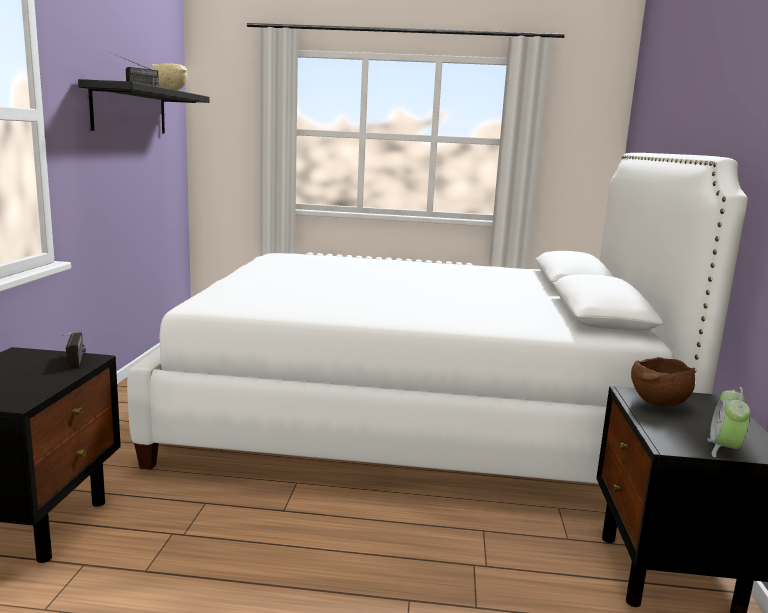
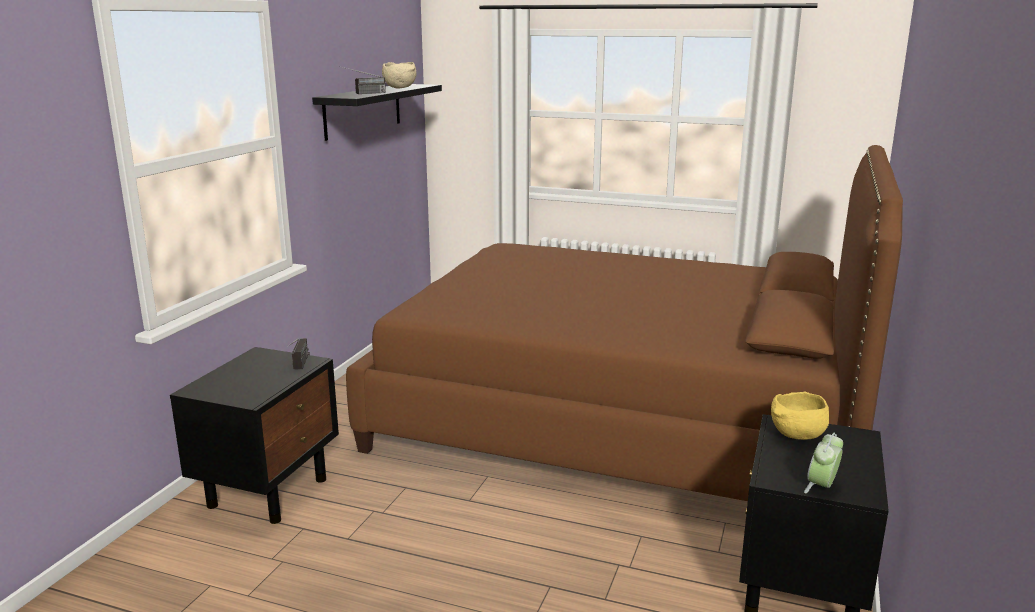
camera: 15 degrees right, 5 degrees up
white bed [127,153,747,484] -> brown bed [346,145,903,501]
brown bowl [631,357,695,406] -> yellow bowl [771,392,829,440]

